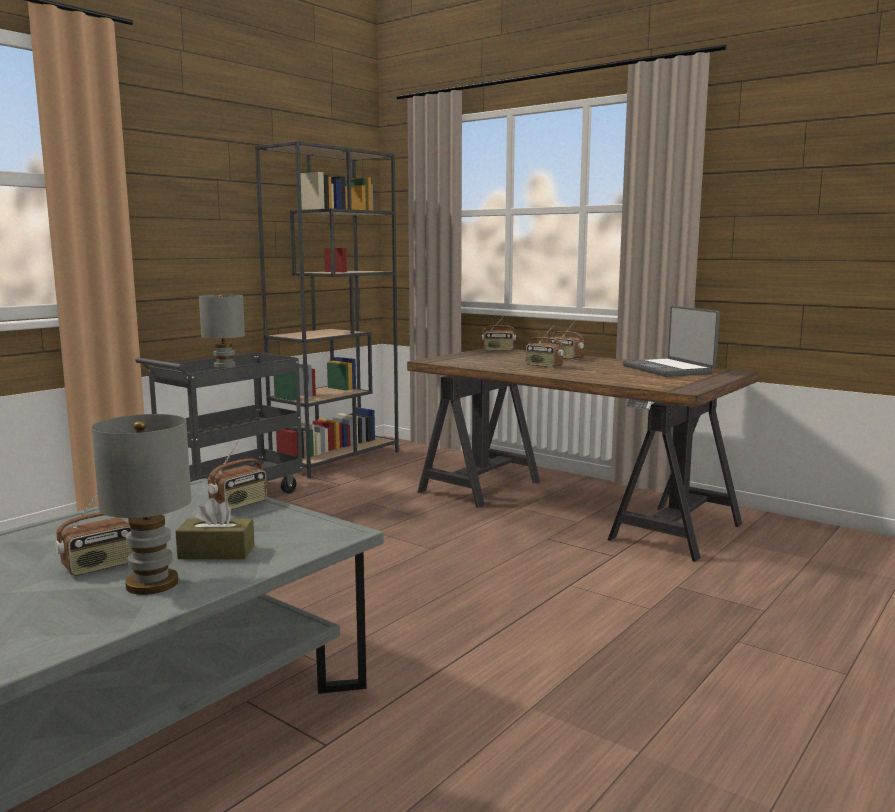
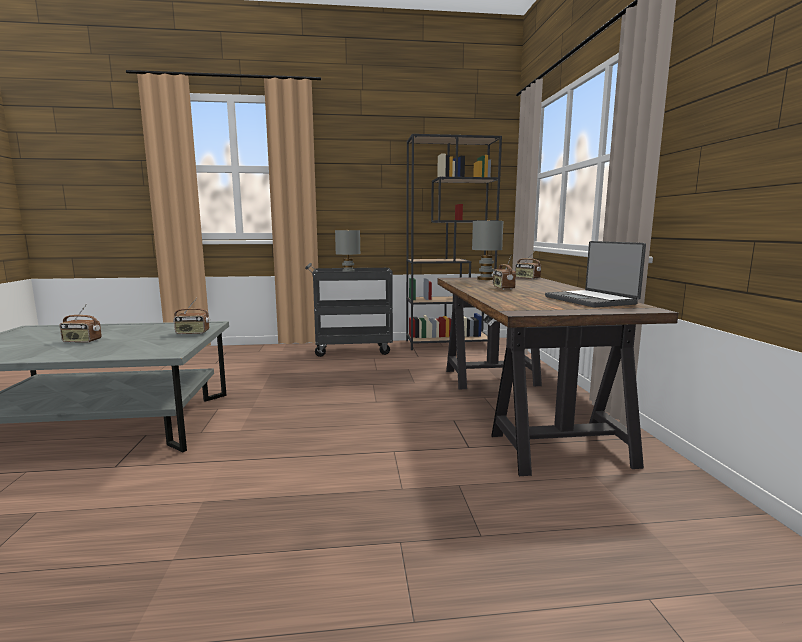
camera: 45 degrees right, 0 degrees up
grey table lamp [91,414,192,595] -> grey table lamp moved to [472,220,503,280]
brown tissue box [175,498,255,559] -> none
radio [550,320,584,360] -> none
laptop [623,306,720,377] -> laptop turned 45 degrees counterclockwise [545,241,646,308]

